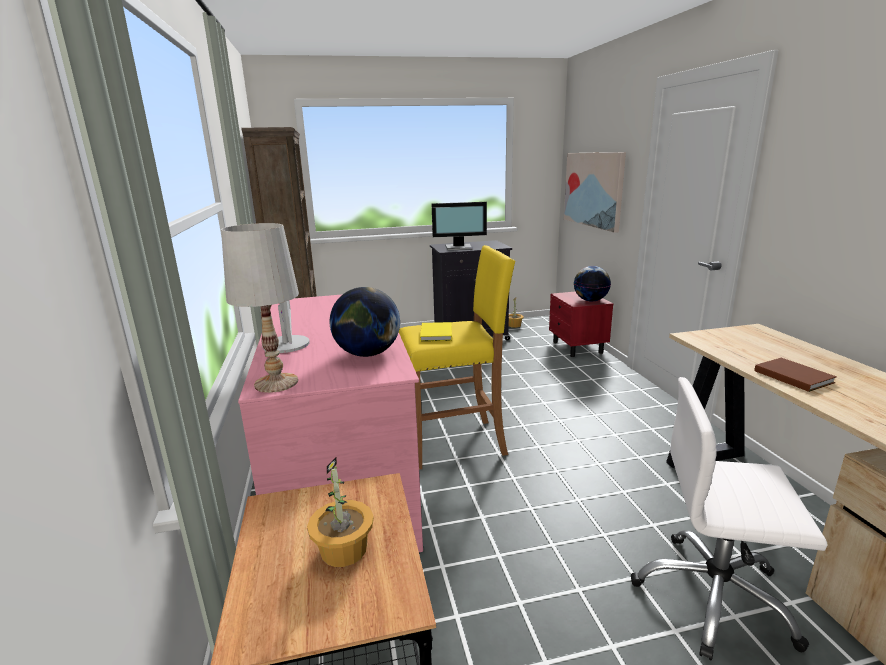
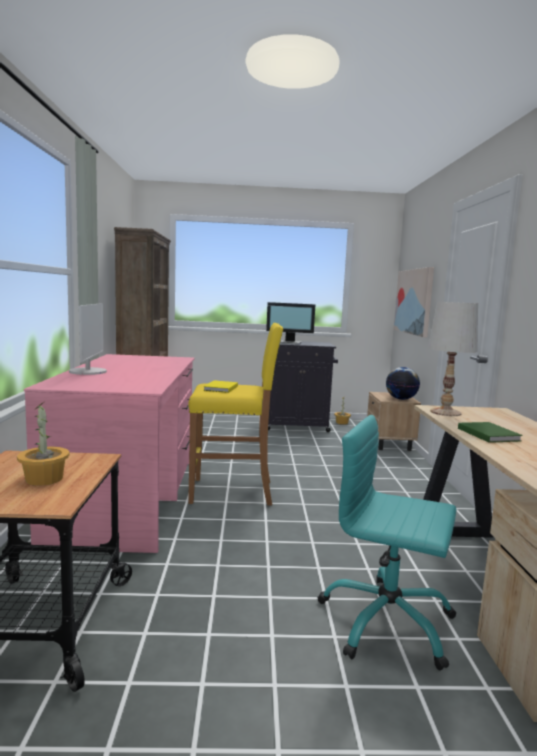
camera: 10 degrees right, 10 degrees down
white table lamp [221,223,299,393] -> white table lamp moved to [428,302,478,416]
globe [330,287,400,357] -> none
red nightstand [549,292,613,357] -> beige nightstand [367,392,421,451]
white office chair [631,377,828,661] -> turquoise office chair [318,415,456,670]
brown book [754,358,837,392] -> green book [458,422,523,443]

